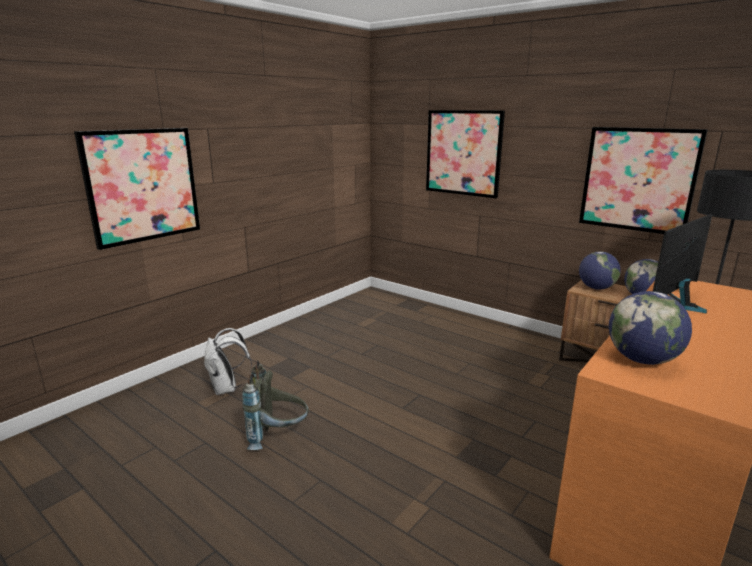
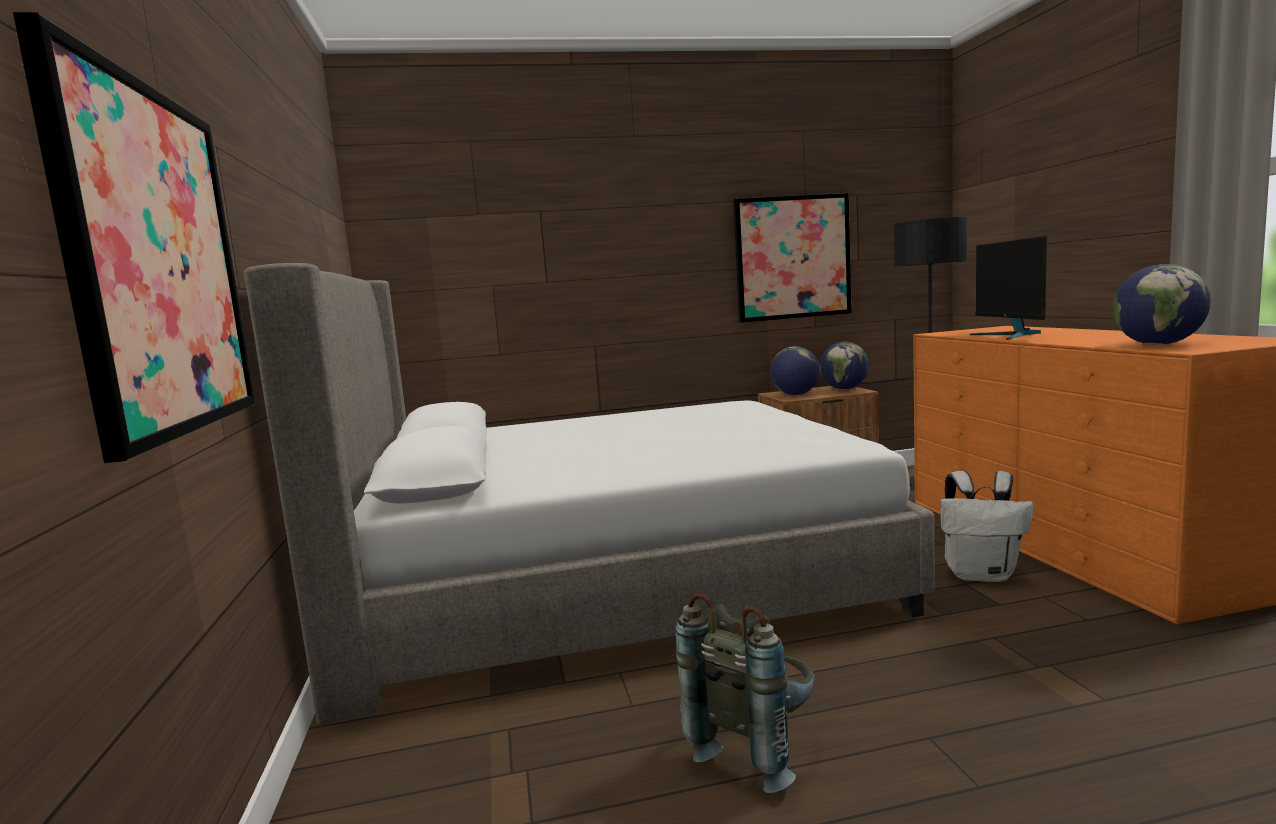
camera: 50 degrees left, 10 degrees down
white backpack [204,328,252,395] -> white backpack moved to [940,471,1034,582]
picture [426,110,505,198] -> none
none -> bed [244,263,935,725]

